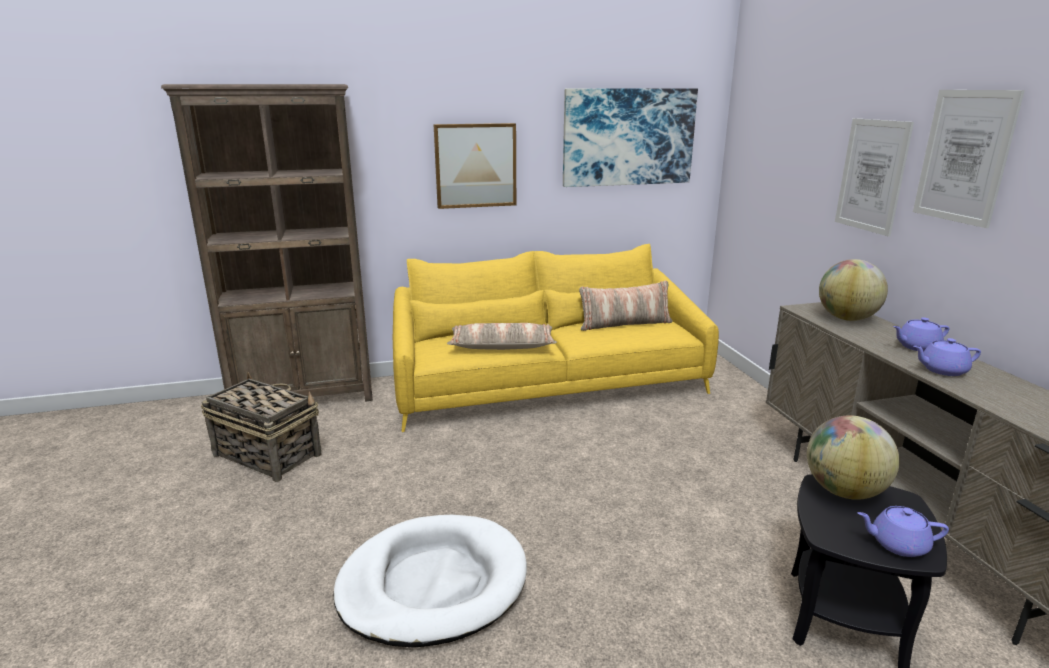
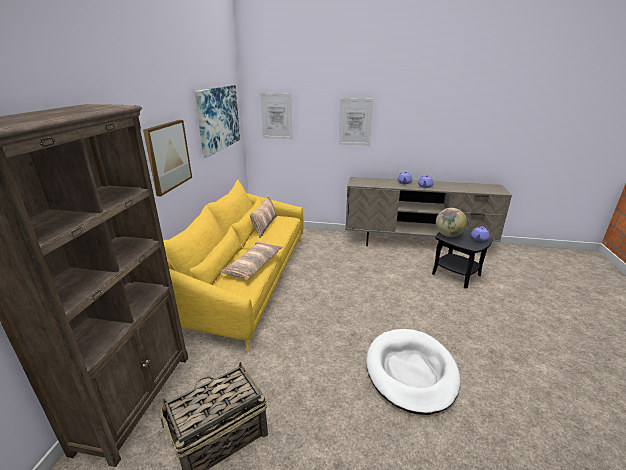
camera: 65 degrees left, 5 degrees up
globe [819,259,888,321] -> none
picture [913,90,1025,228] -> picture moved to [260,93,292,139]

